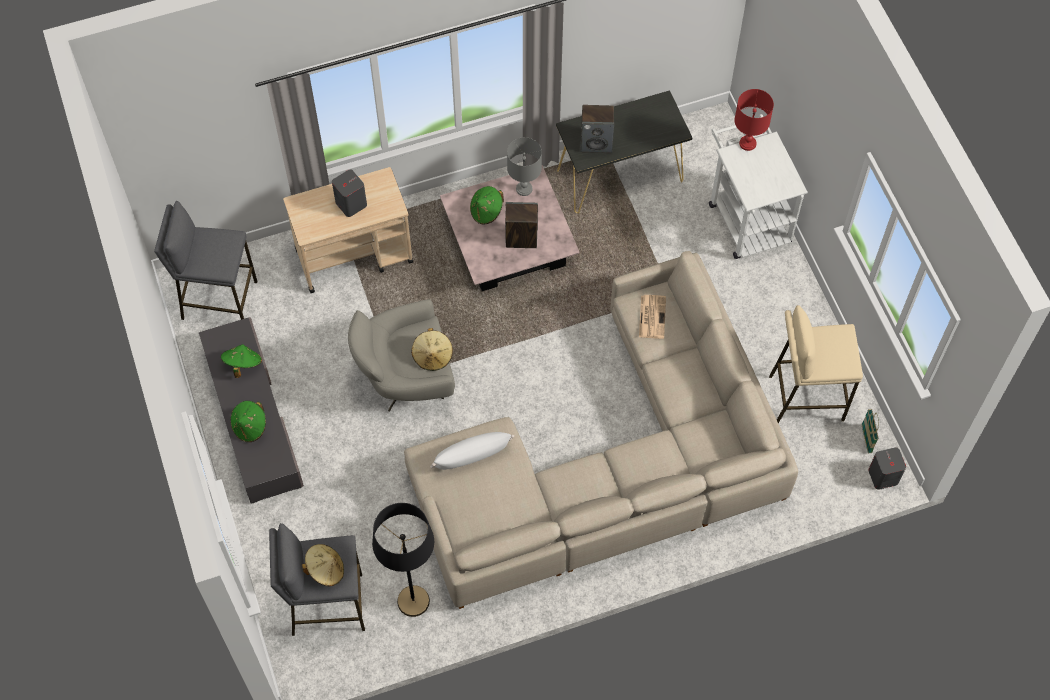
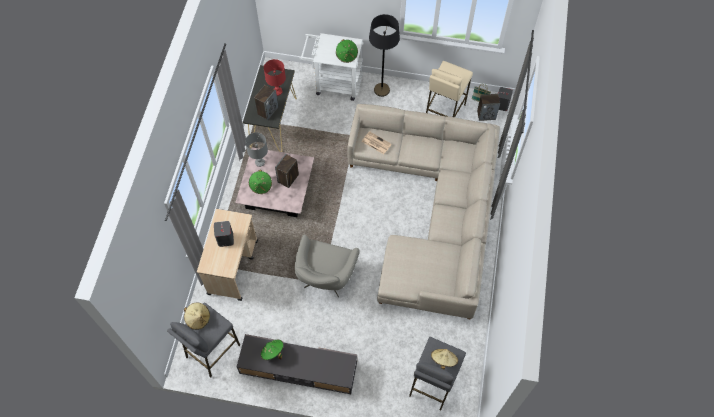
camera: 60 degrees left, 0 degrees up
green hat [230,401,266,442] -> green hat moved to [336,39,358,63]
black floor lamp [372,503,434,617] -> black floor lamp moved to [369,14,400,97]
beige hat [411,328,453,371] -> beige hat moved to [184,303,210,330]
white pillow [430,432,514,470] -> none
red table lamp [734,89,774,151] -> red table lamp moved to [264,59,286,96]
none -> speaker [477,94,500,121]

